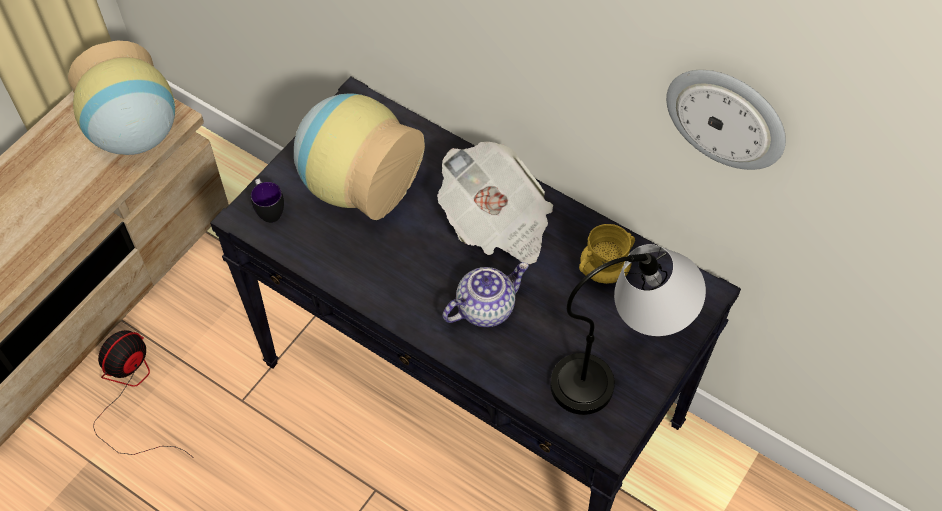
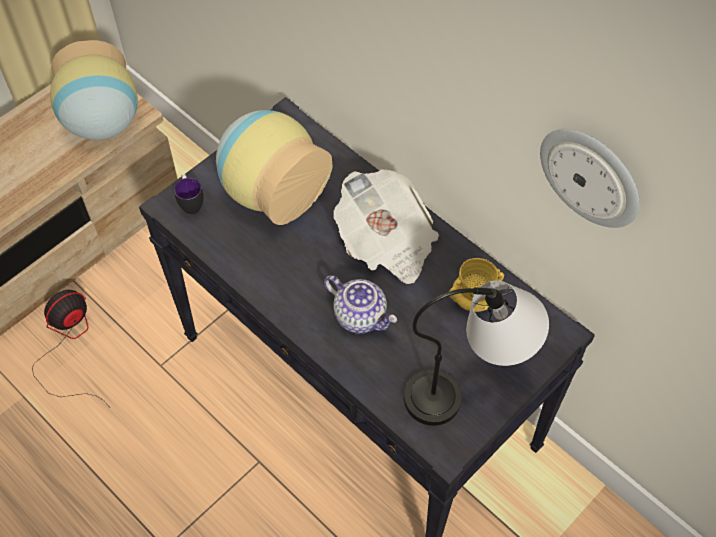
camera: 10 degrees right, 0 degrees up
teapot [443,262,529,327] -> teapot turned 60 degrees clockwise [324,275,397,334]

